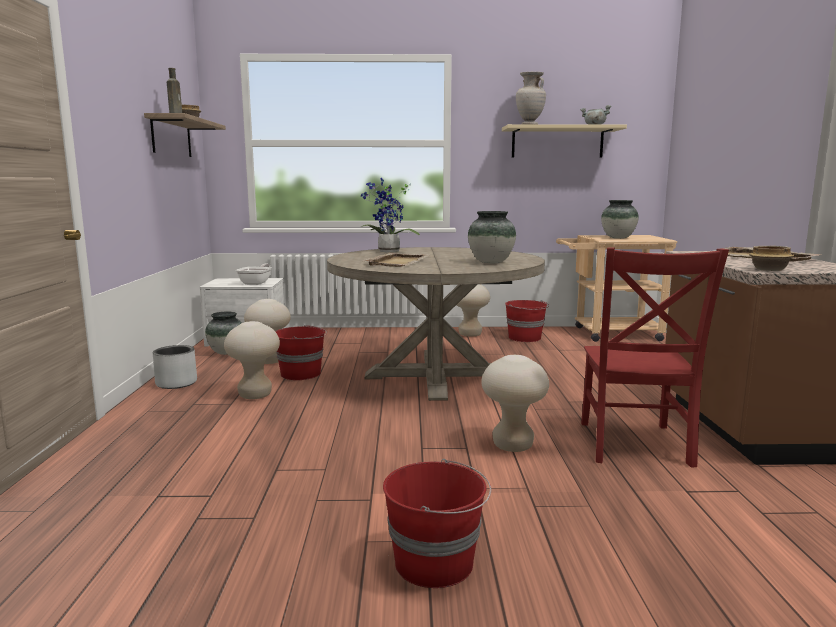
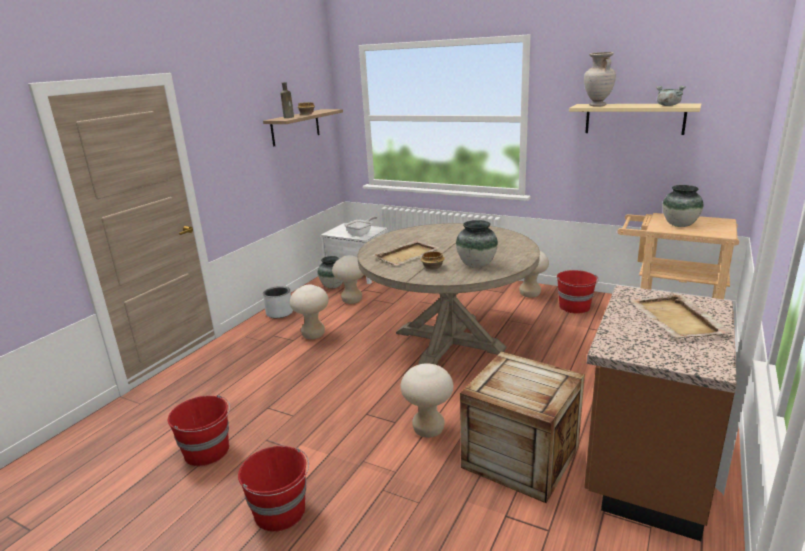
camera: 30 degrees right, 10 degrees up
red bucket [275,325,327,380] -> red bucket moved to [168,395,230,466]
potted plant [360,177,420,252] -> none
red chair [581,247,729,468] -> crate [460,351,585,503]
bowl [749,246,794,271] -> bowl moved to [420,251,445,270]

